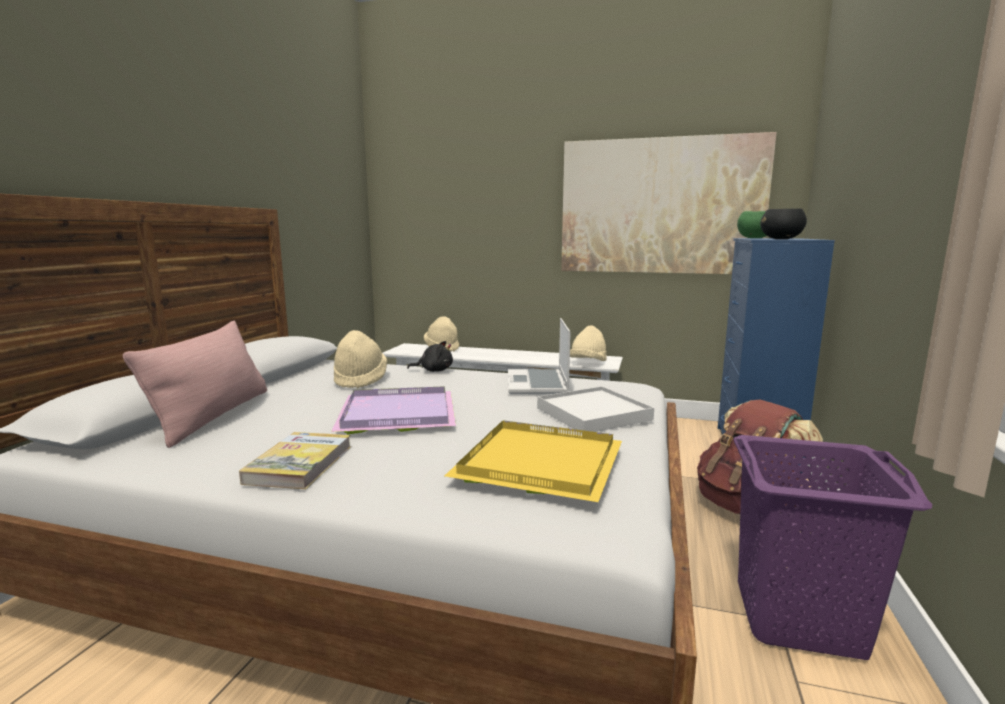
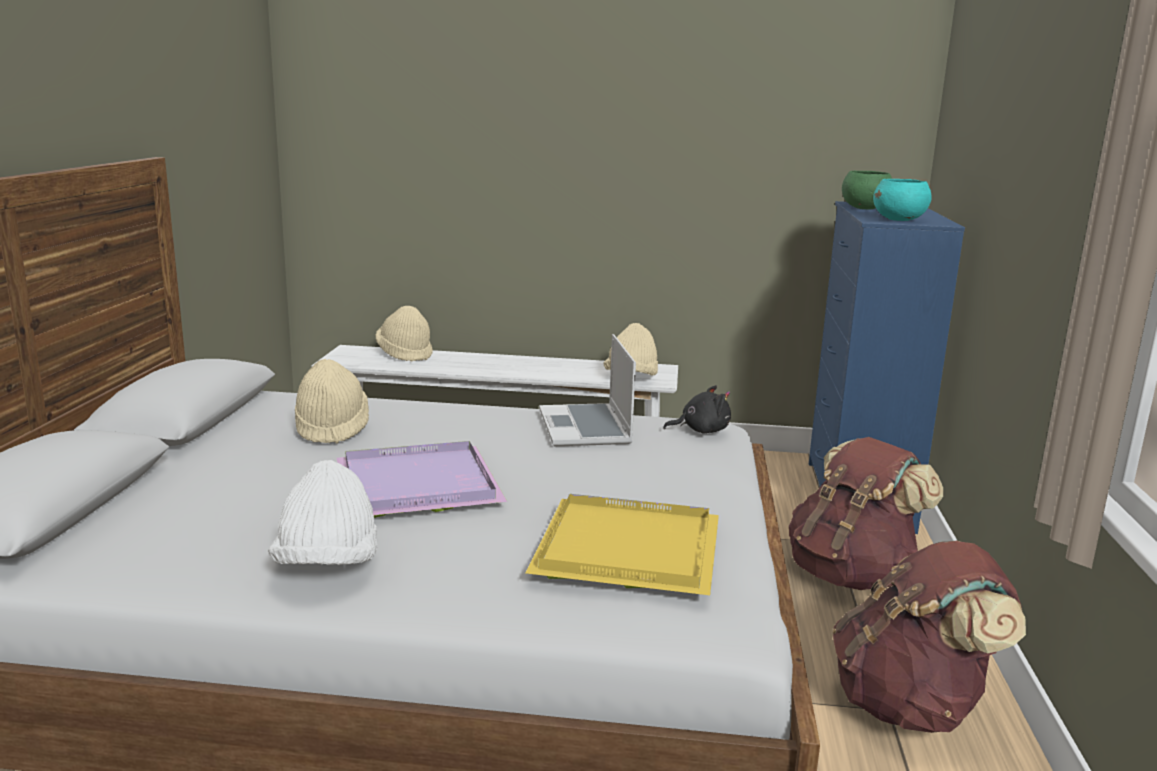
camera: 10 degrees left, 5 degrees up
pink pillow [123,321,267,448] -> none
book [239,432,351,489] -> white hat [268,460,378,565]
black plush toy [407,341,453,372] -> black plush toy moved to [663,385,731,434]
white tray [537,386,654,433] -> none
picture [561,132,777,274] -> none
purple laundry basket [733,435,932,660] -> brown backpack [832,541,1026,733]
black bowl [760,209,807,239] -> turquoise bowl [873,179,932,221]

